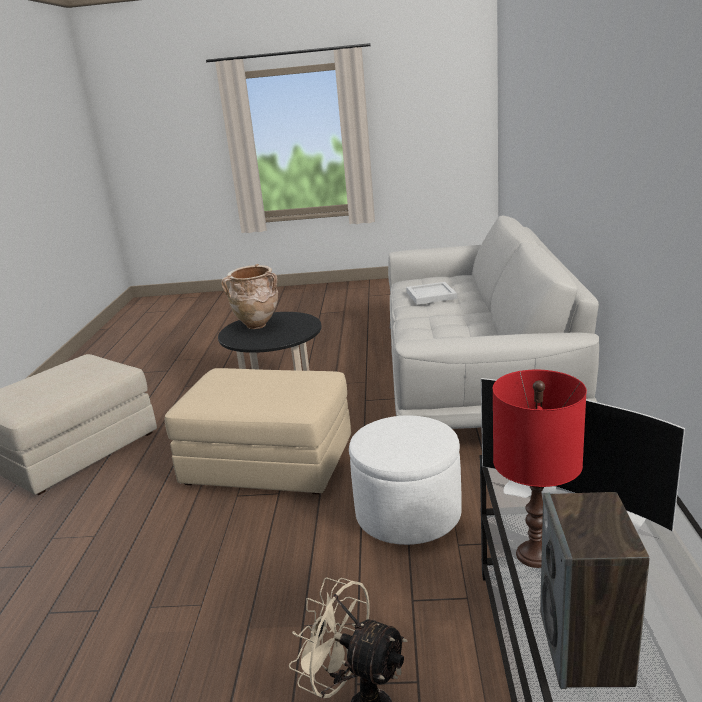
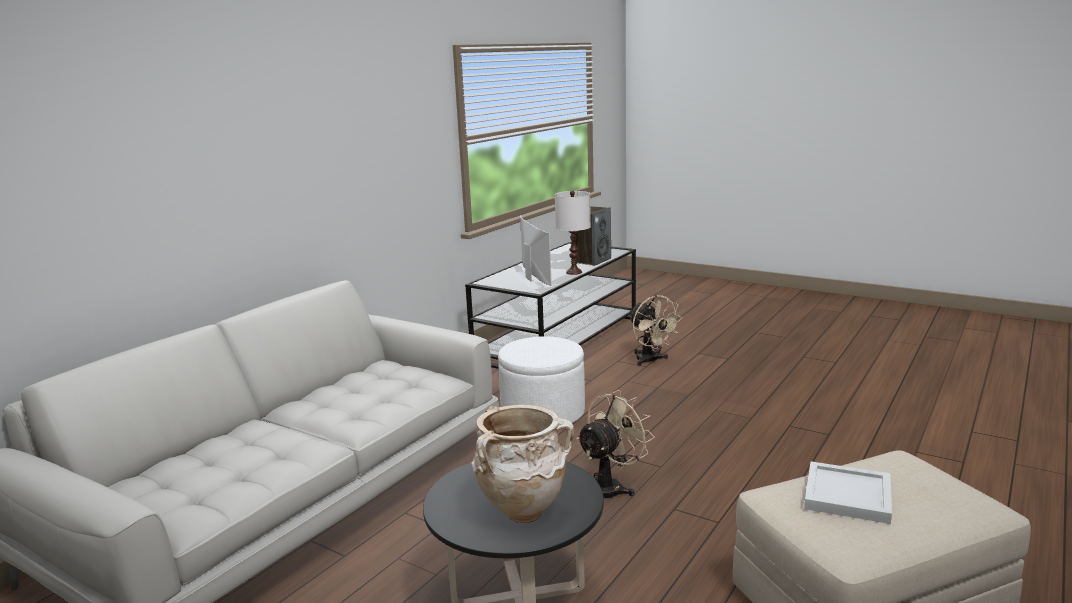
camera: 150 degrees left, 5 degrees down
beige ottoman [165,368,351,495] -> beige fan [576,390,655,498]
white tray [406,282,457,305] -> white tray moved to [804,461,892,524]
red table lamp [493,370,587,568] -> white table lamp [555,191,591,275]

